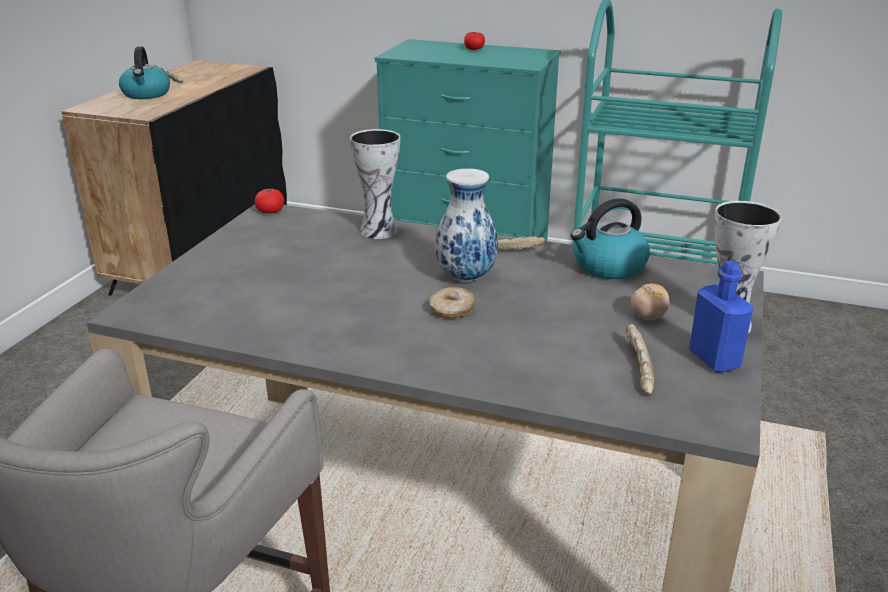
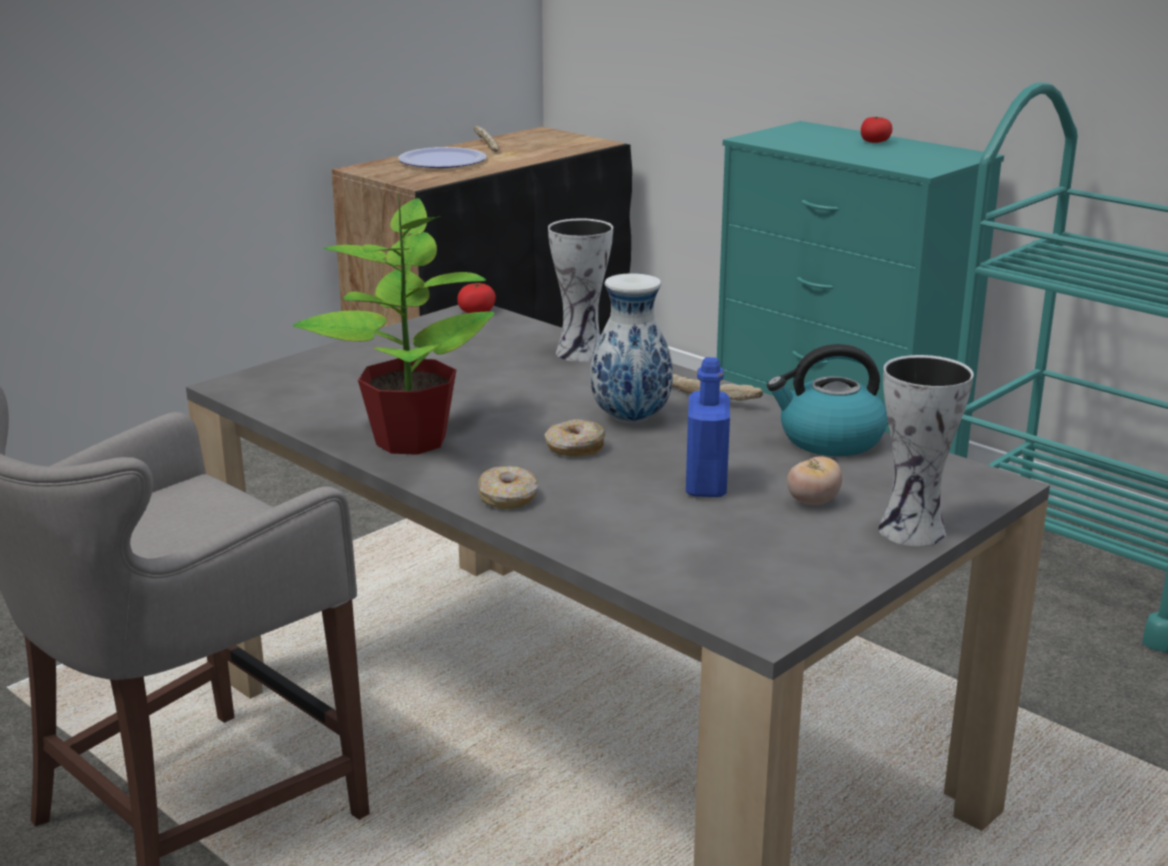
camera: 25 degrees right, 5 degrees down
kettle [119,46,170,99] -> plate [398,147,487,168]
bread [626,324,654,395] -> none
blue bottle [689,260,754,373] -> blue bottle moved to [686,357,730,497]
none -> potted plant [293,194,495,455]
none -> donut [478,466,538,509]

